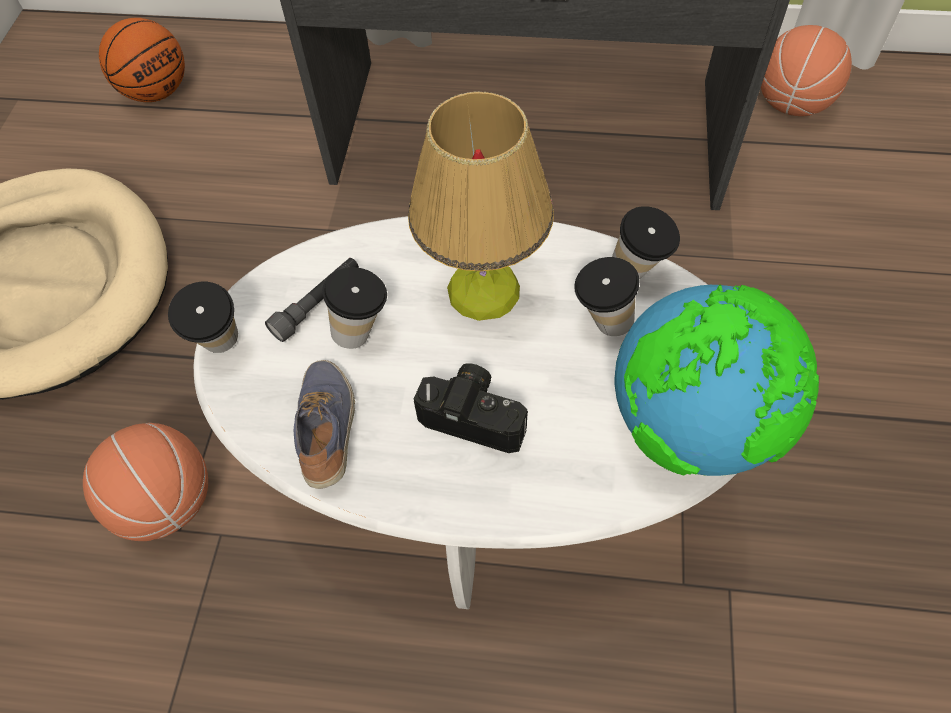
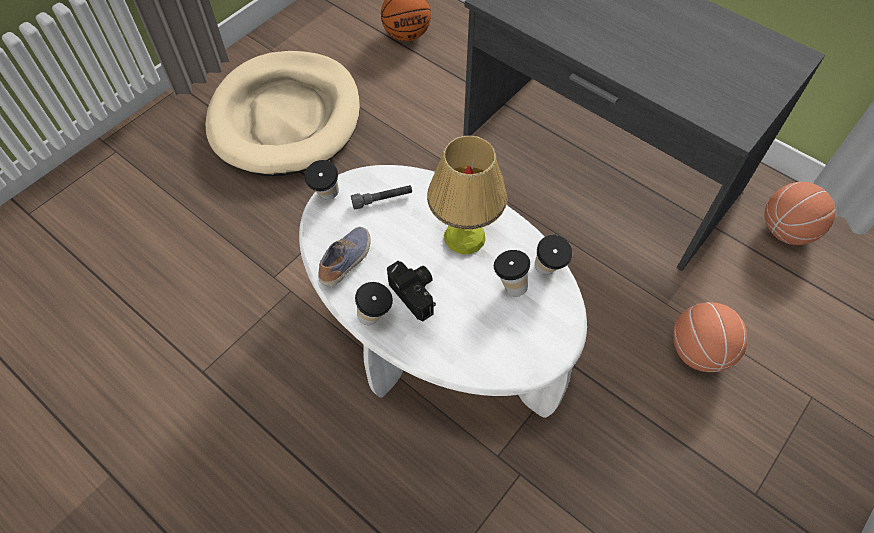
camera: 30 degrees right, 0 degrees up
basketball [83,423,208,541] -> basketball moved to [673,302,748,372]
cup [322,267,387,349] -> cup moved to [355,282,393,325]
globe [615,285,819,476] -> none

